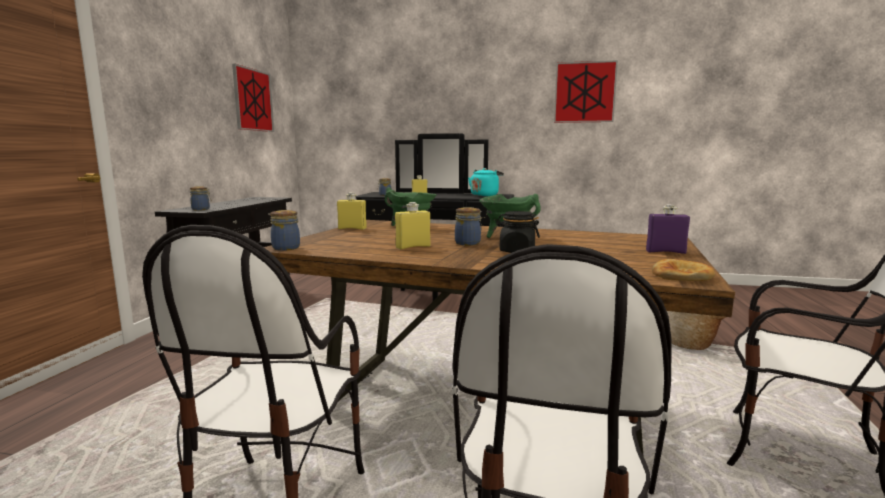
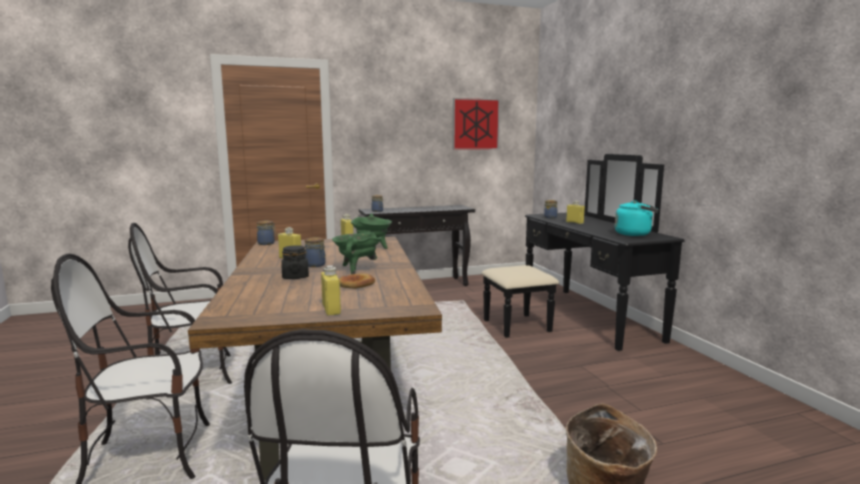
camera: 60 degrees right, 0 degrees up
picture [554,60,618,123] -> none
purple bottle [646,205,690,254] -> yellow bottle [321,265,341,316]
bread [652,259,715,281] -> bread moved to [339,273,375,289]

